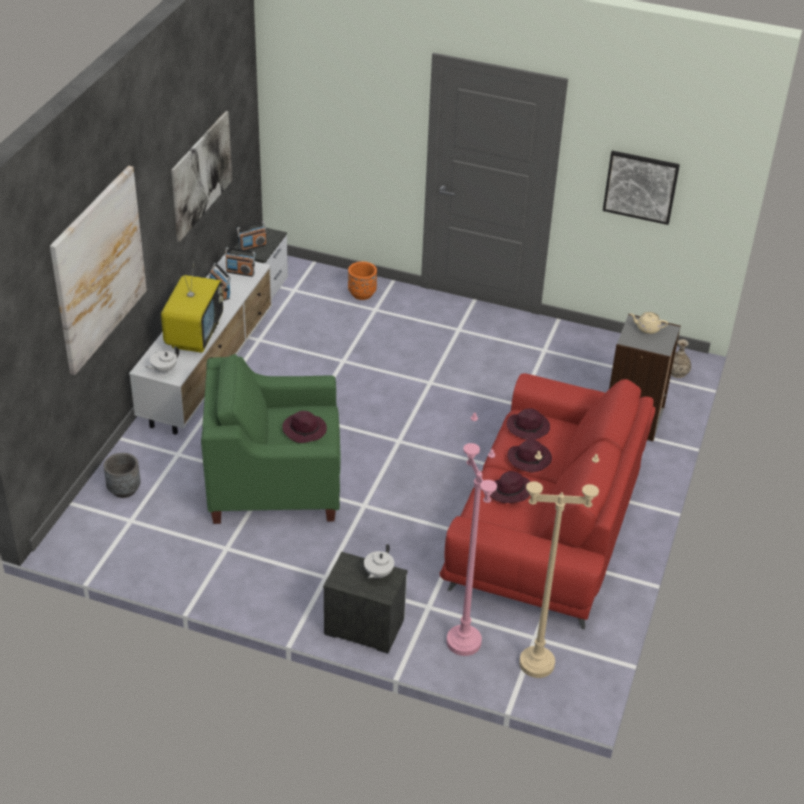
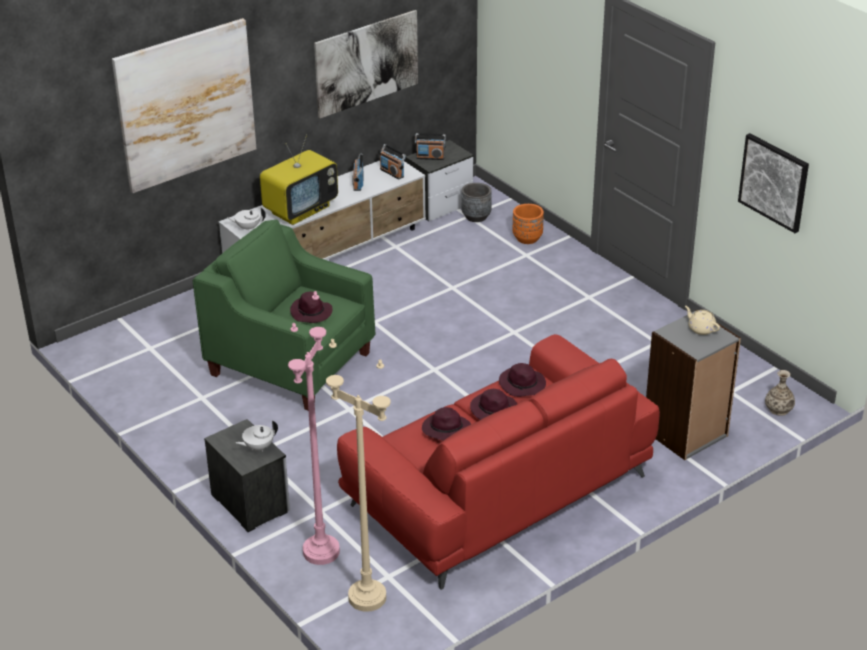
camera: 35 degrees right, 5 degrees down
grey planter [104,453,141,498] -> grey planter moved to [461,183,492,222]

